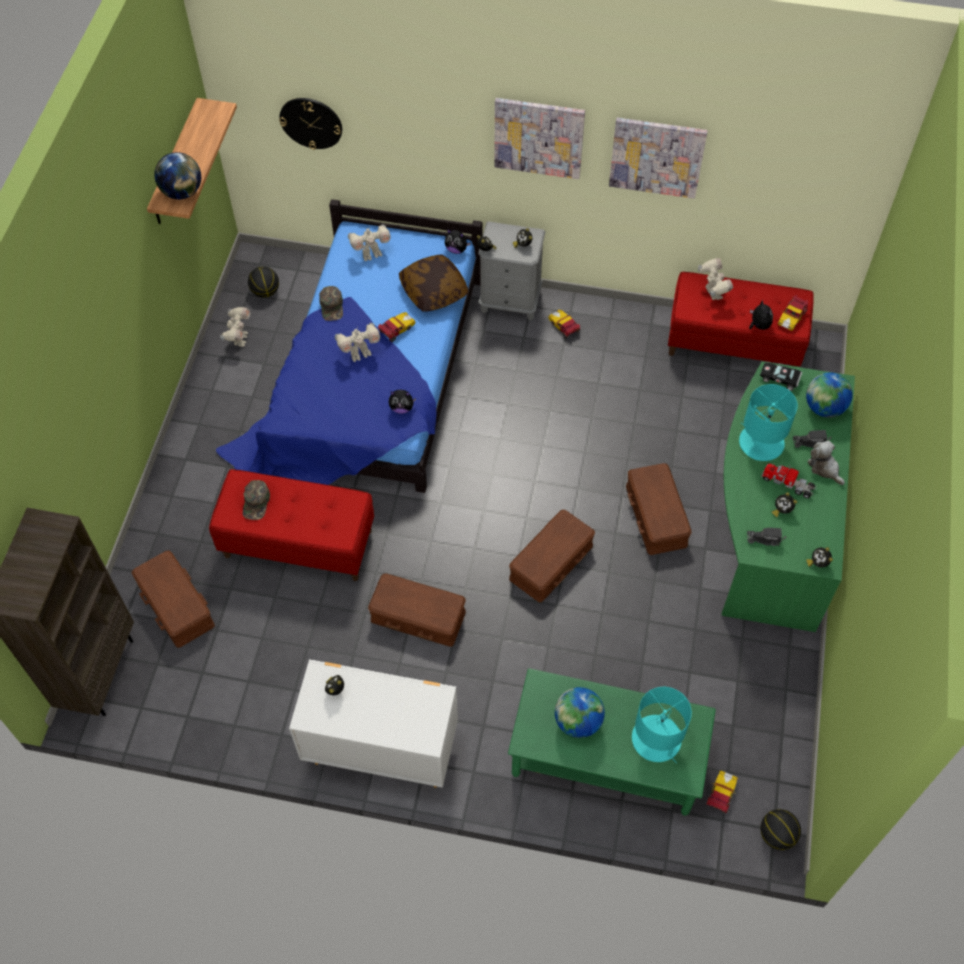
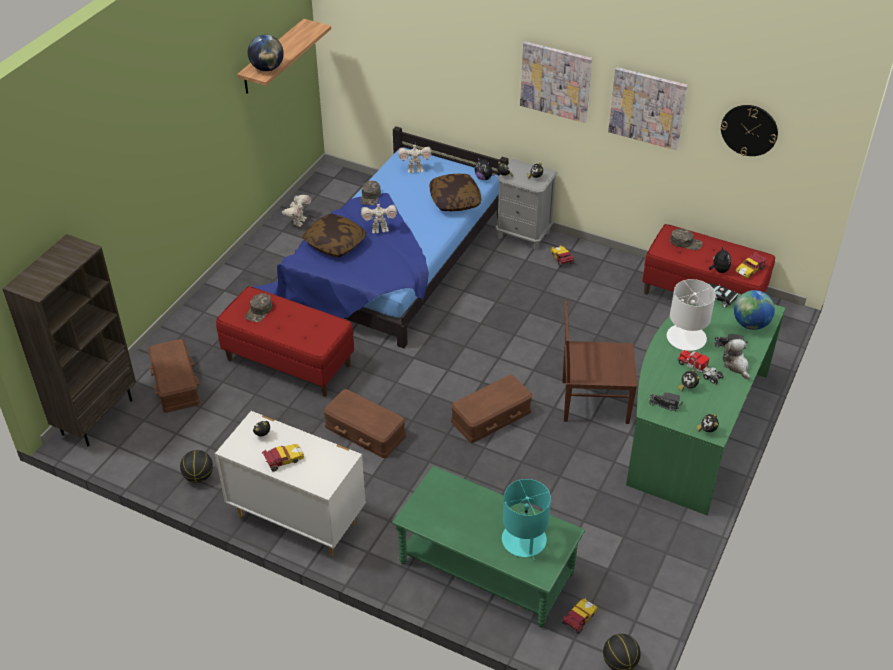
camera: 15 degrees right, 15 degrees down
basketball [248,266,279,298] -> basketball moved to [180,450,213,483]
wall clock [279,98,342,150] -> wall clock moved to [721,105,778,156]
toy car [378,312,415,342] -> toy car moved to [261,444,304,471]
plush toy [389,390,416,414] -> none
globe [555,687,605,738] -> none
brown storage box [626,463,692,555] -> brown chair [562,301,637,424]
toy robot [698,258,733,300] -> green cap [670,229,703,250]
turquoise table lamp [739,384,798,461] -> white table lamp [667,279,716,351]
none -> pillow [302,214,367,257]

